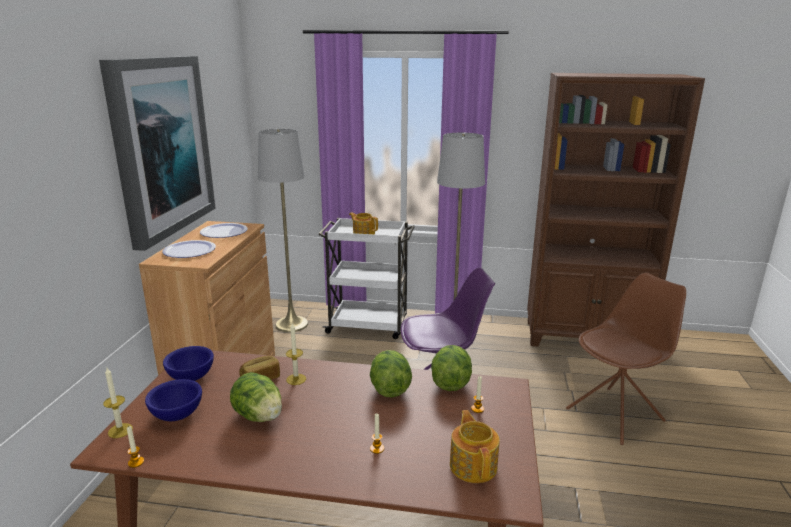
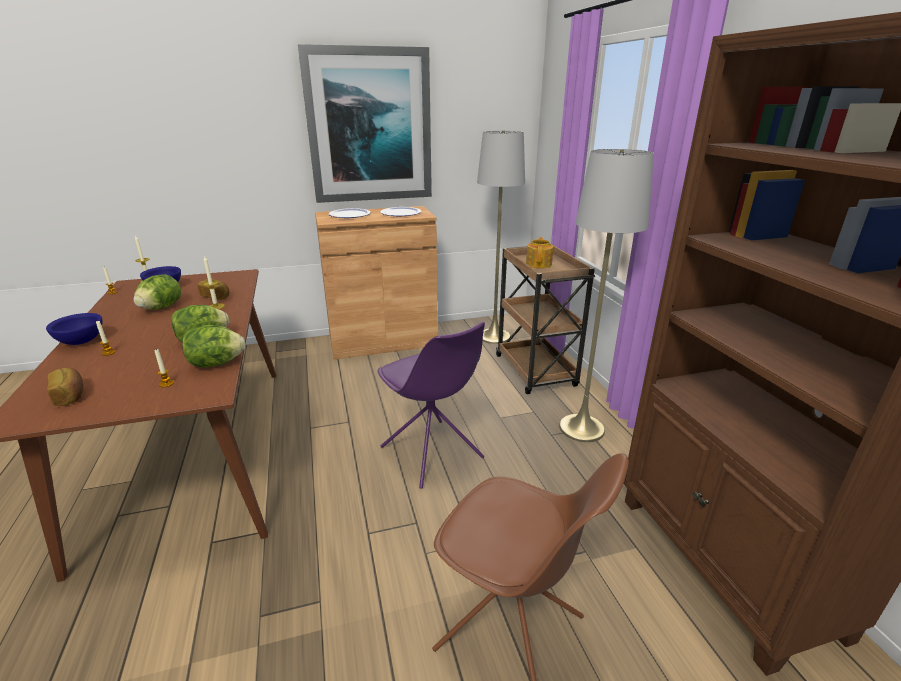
camera: 65 degrees right, 5 degrees up
blue bowl [163,346,214,381] -> blue bowl moved to [46,313,103,345]
white cart [318,218,415,339] -> brown cart [496,244,595,394]
teapot [450,410,500,483] -> bread [47,368,83,406]

